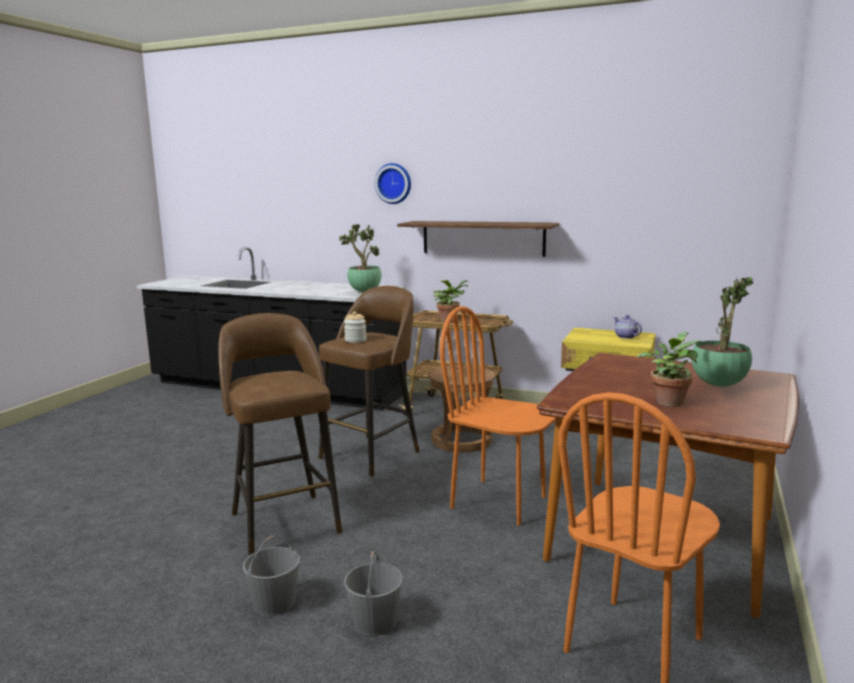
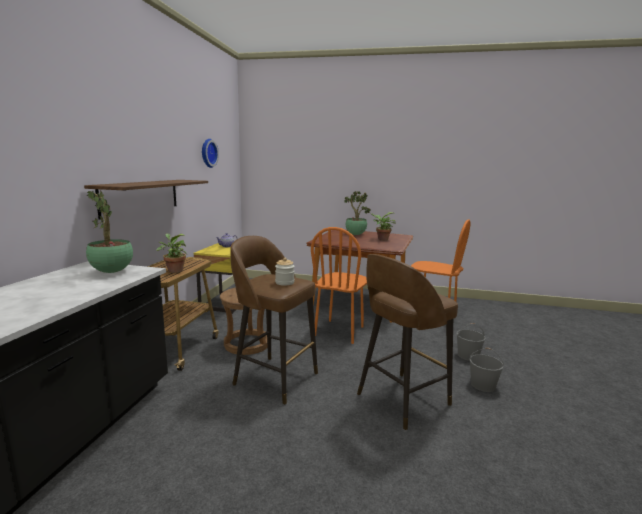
camera: 100 degrees left, 0 degrees up
wall clock [375,163,411,204] -> wall clock moved to [202,139,219,168]

